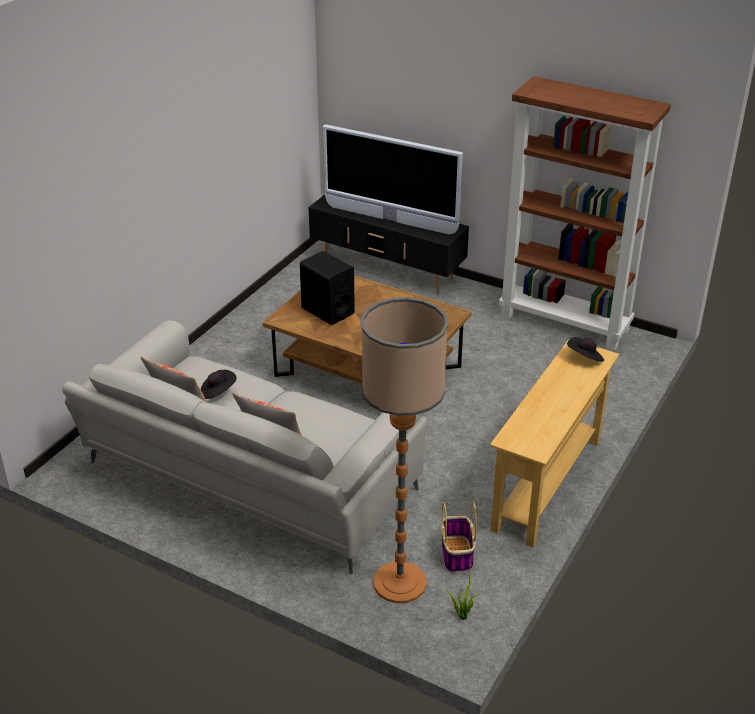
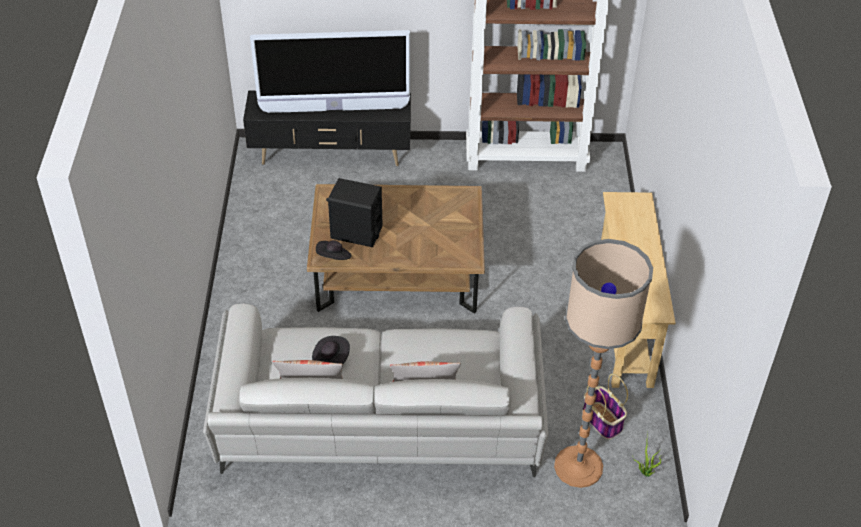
camera: 30 degrees left, 10 degrees up
black hat [567,337,604,362] -> black hat moved to [316,240,352,260]

